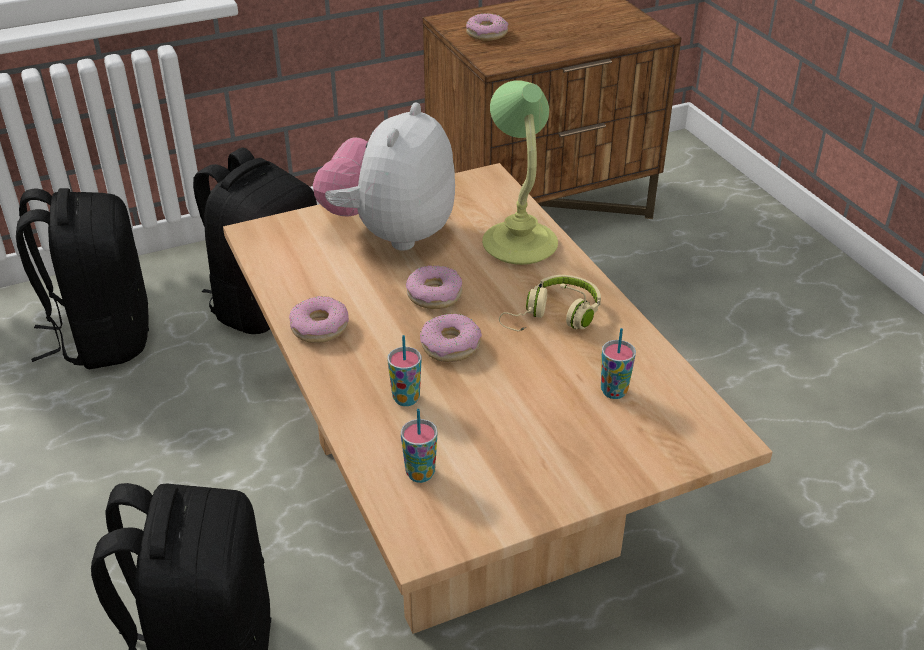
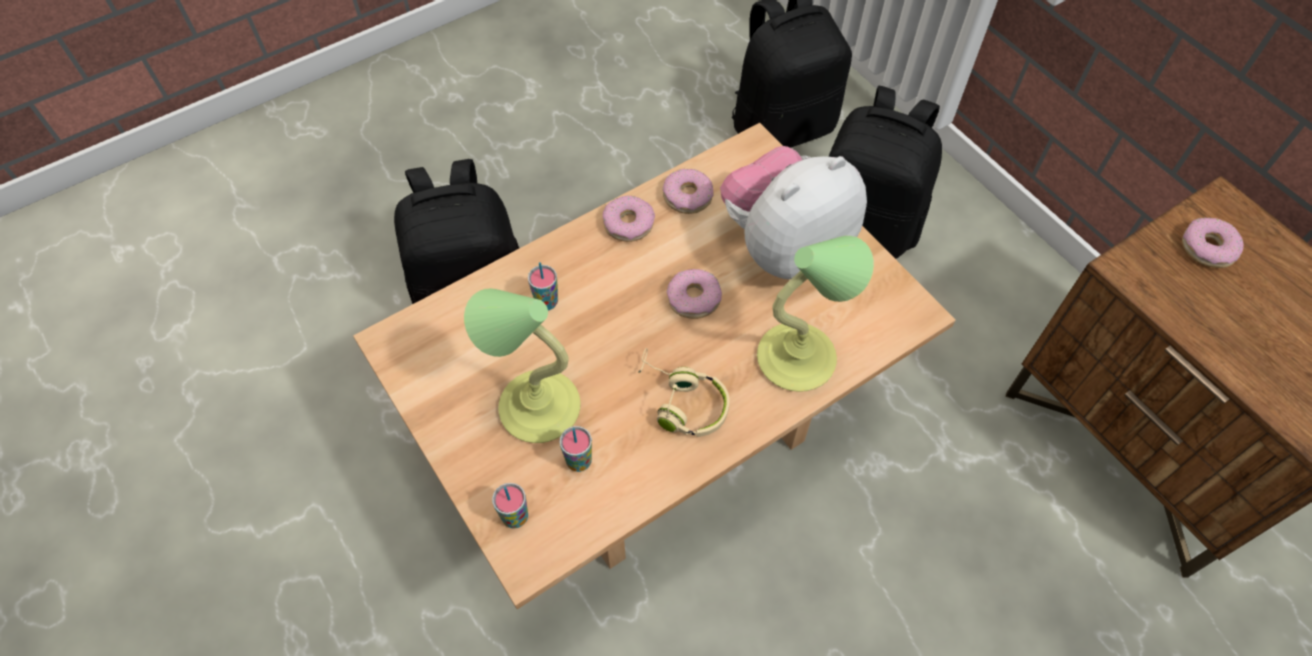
camera: 80 degrees right, 20 degrees up
plush toy [313,102,455,251] -> plush toy turned 45 degrees counterclockwise [720,146,867,280]
cup [401,409,438,483] -> cup moved to [492,483,528,529]
donut [420,314,482,362] -> donut moved to [662,169,714,214]
none -> table lamp [464,288,581,443]

